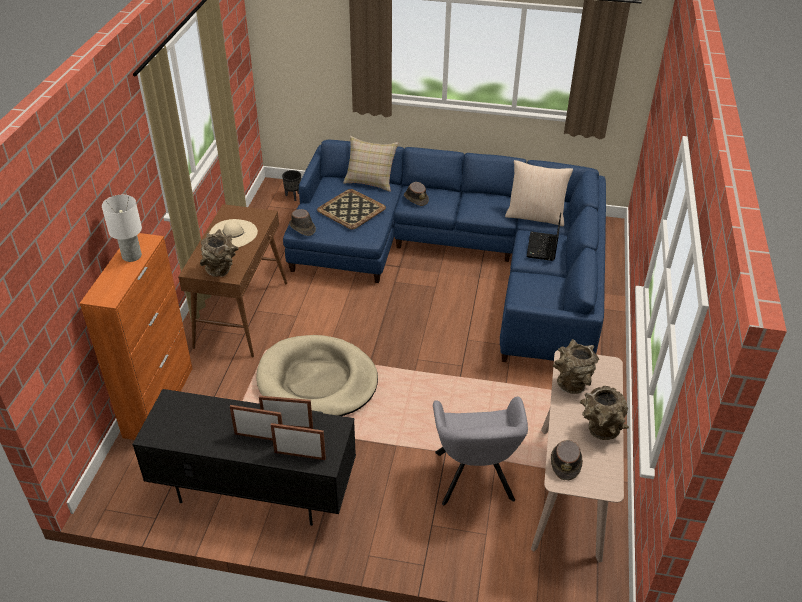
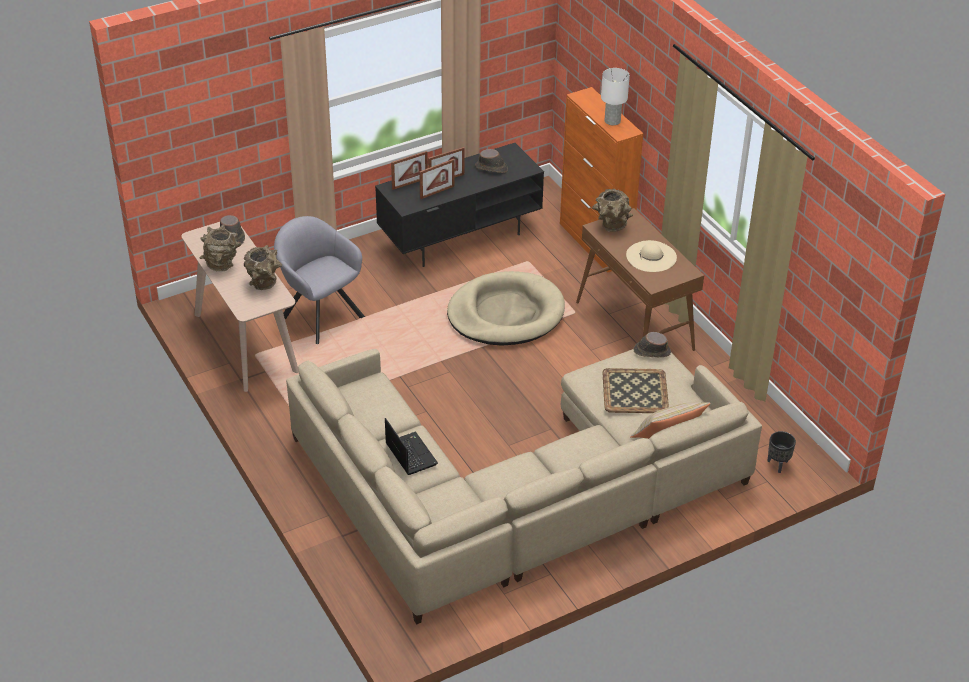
camera: 140 degrees right, 0 degrees up
blue sofa [283,140,606,362] -> beige sofa [286,349,762,625]
brown hat [404,182,429,206] -> brown hat moved to [475,149,508,173]
beige pillow [505,160,573,226] -> none

